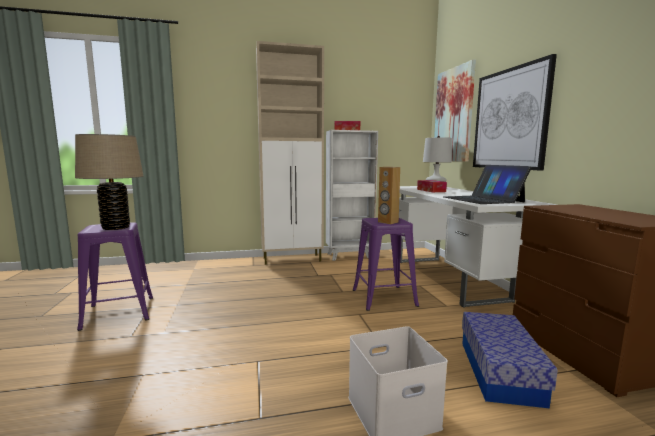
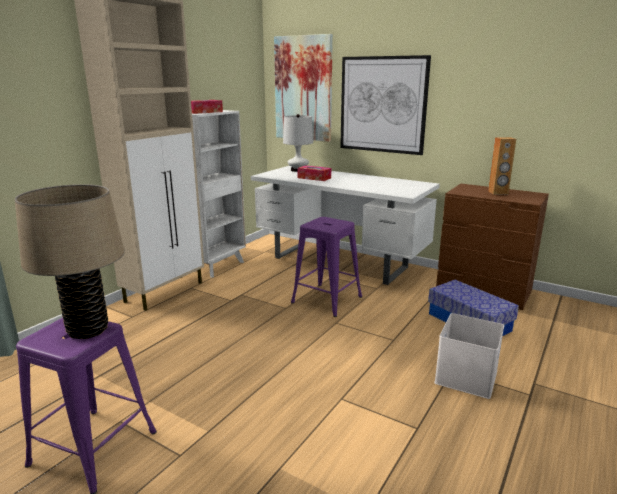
camera: 45 degrees left, 10 degrees up
brown speaker [378,167,400,224] -> brown speaker moved to [488,137,516,195]
laptop [444,165,531,204] -> none

